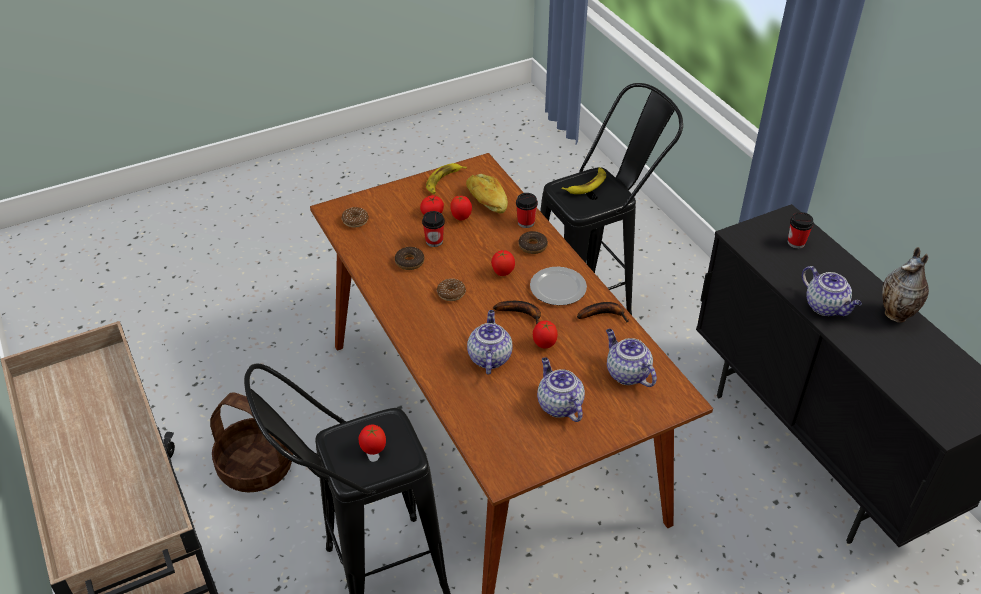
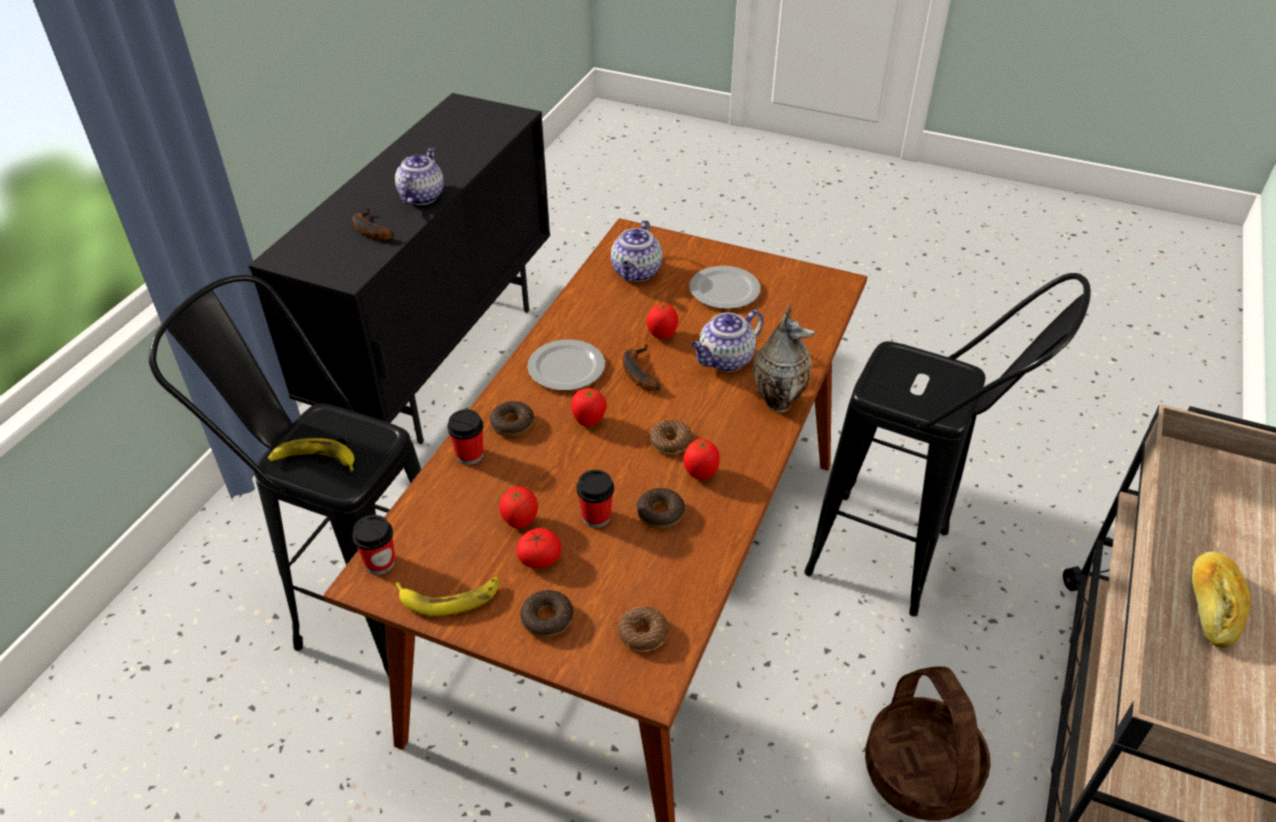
camera: 130 degrees left, 0 degrees up
tomato [358,425,386,455] -> tomato moved to [683,438,720,479]
bread [466,174,508,214] -> bread moved to [1192,551,1251,648]
teapot [537,357,585,422] -> plate [689,266,761,309]
banana [577,302,629,323] -> banana moved to [352,208,394,240]
cup [788,212,814,249] -> cup moved to [352,515,395,575]
vase [882,247,929,322] -> vase moved to [753,305,815,413]
none -> donut [520,590,574,638]

